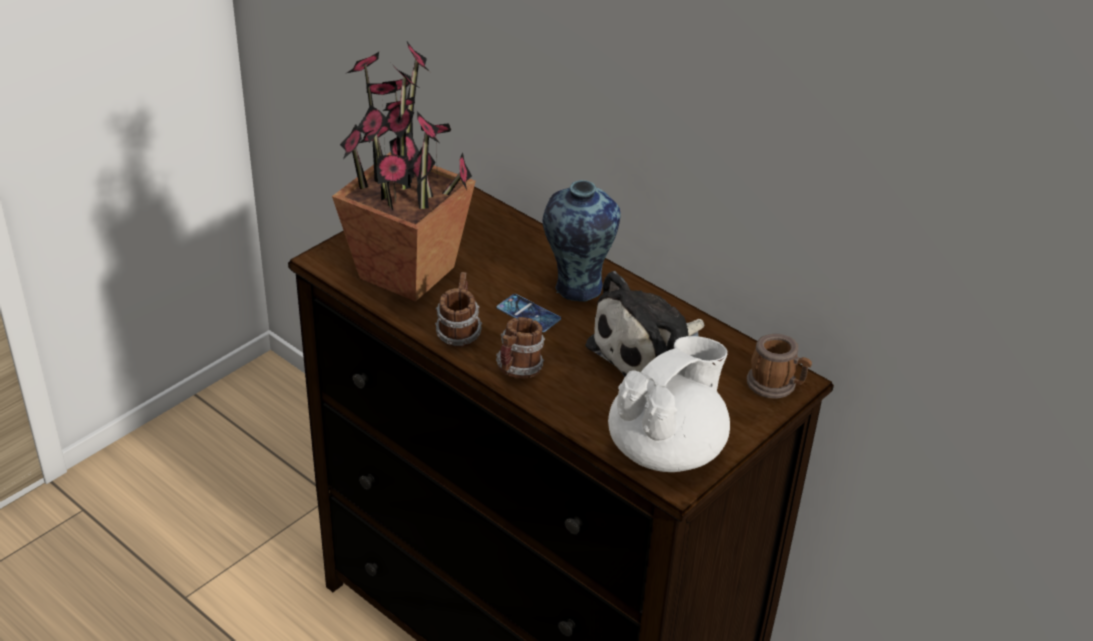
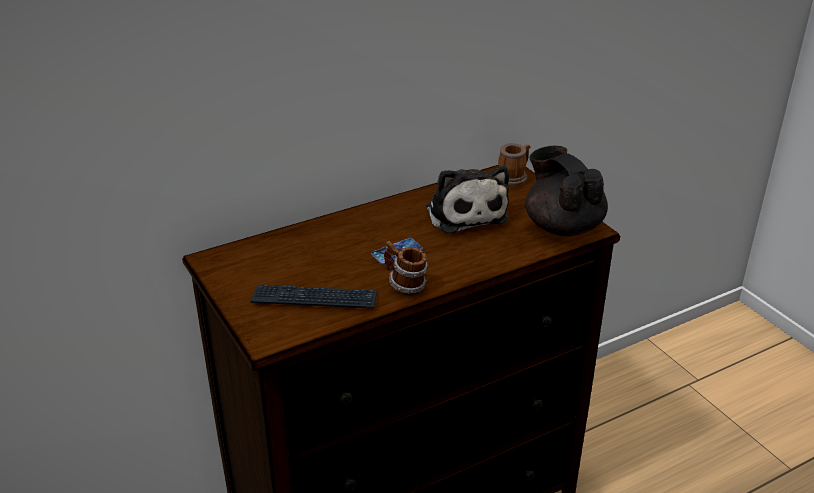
camera: 70 degrees left, 5 degrees down
potted plant [332,42,475,302] -> keyboard [250,284,377,309]
mug [496,317,545,379] -> none
vase [543,180,621,302] -> none
white teapot [608,336,730,472] -> black teapot [525,146,608,236]

